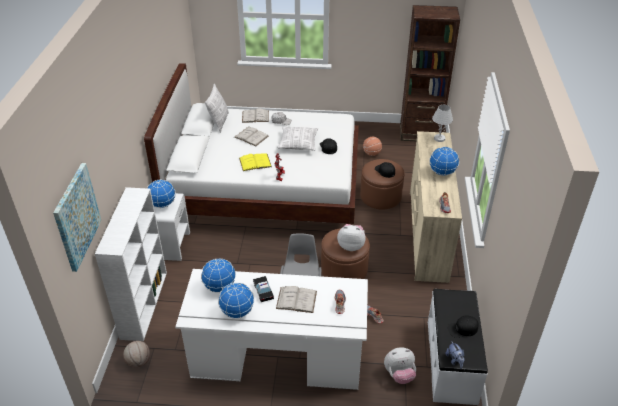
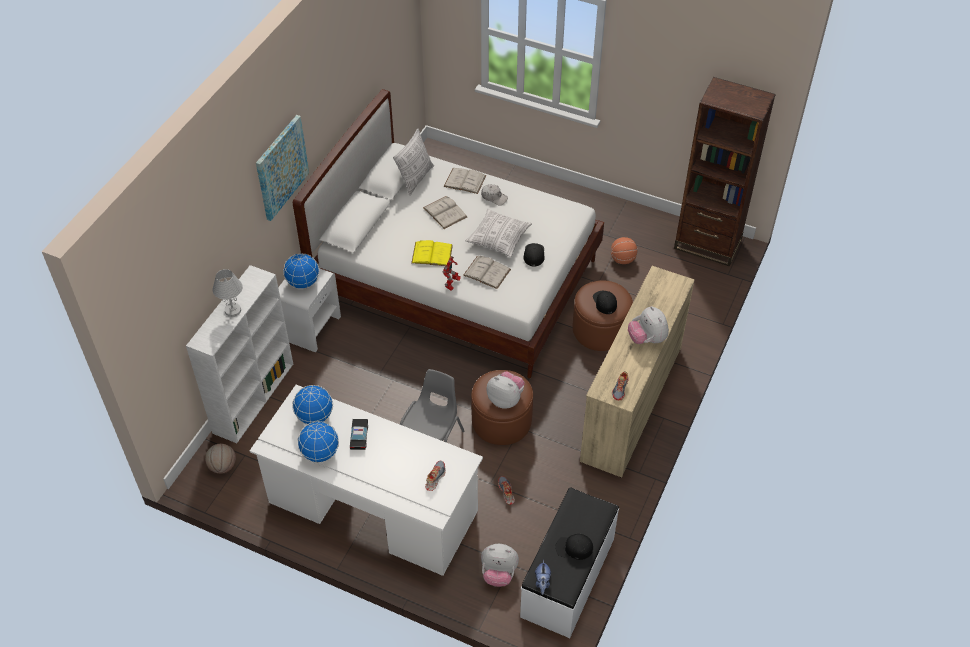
camera: 20 degrees right, 10 degrees up
picture [53,163,101,272] -> picture moved to [256,115,309,221]
white book [276,286,317,313] -> white book moved to [463,256,511,289]
globe [429,147,459,176] -> plush toy [628,306,669,344]
white table lamp [432,105,453,142] -> white table lamp moved to [213,269,243,317]

